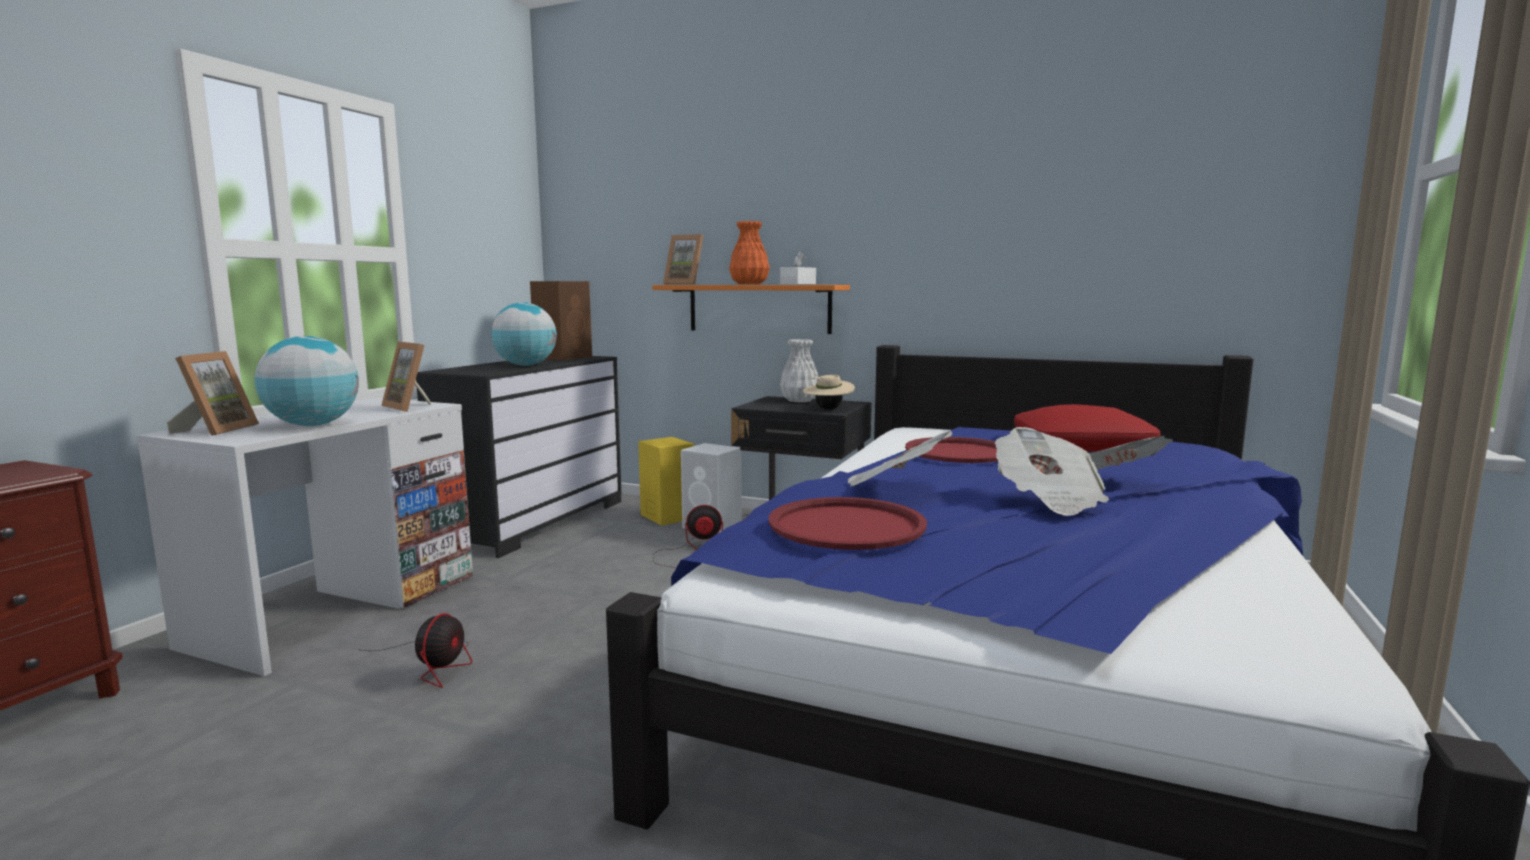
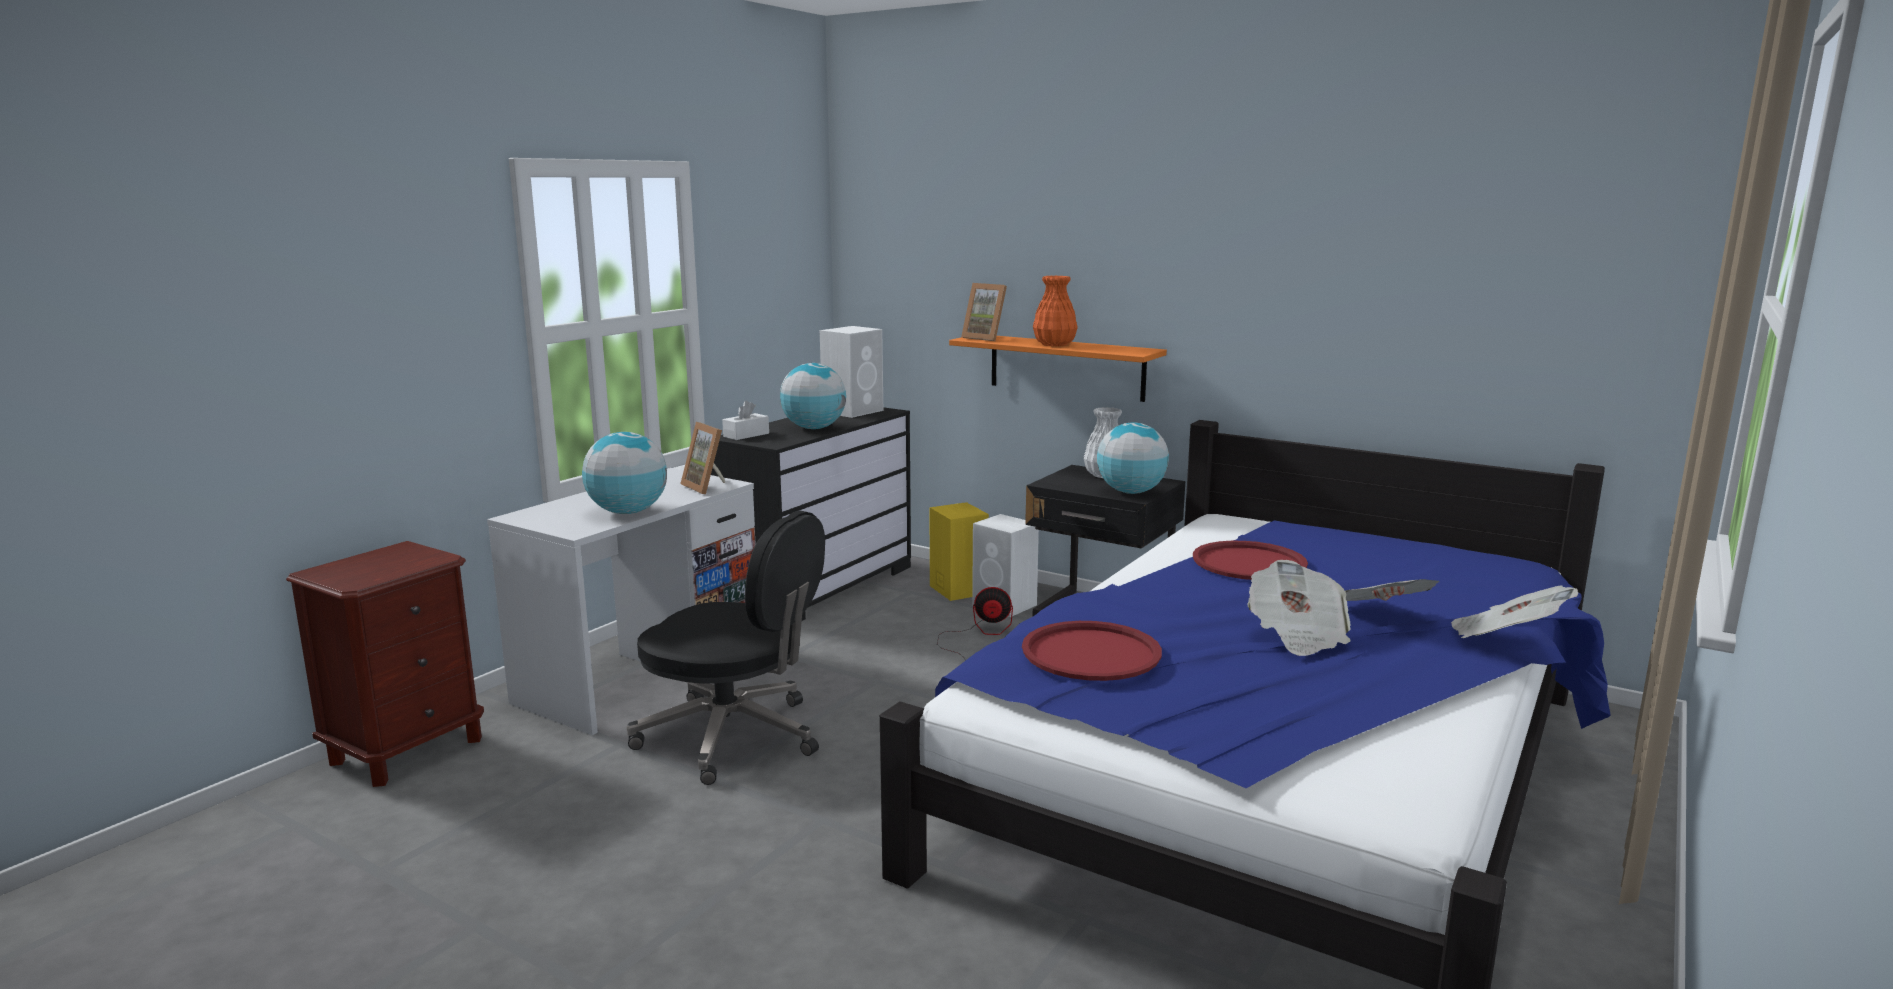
camera: 10 degrees right, 5 degrees up
picture frame [167,351,259,436] -> none
fan [362,613,472,688] -> black office chair [627,510,825,785]
brown speaker [530,281,592,360] -> white speaker [820,326,883,418]
white tissue box [780,251,816,285] -> white tissue box moved to [722,401,769,440]
beige hat [802,374,855,410] -> globe [1097,422,1169,494]
newspaper [848,431,952,487] -> newspaper moved to [1451,585,1579,638]
red pillow [1014,404,1161,452] -> none

